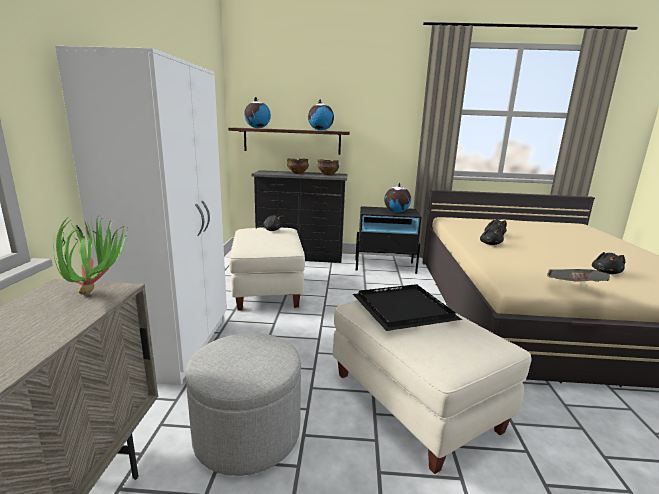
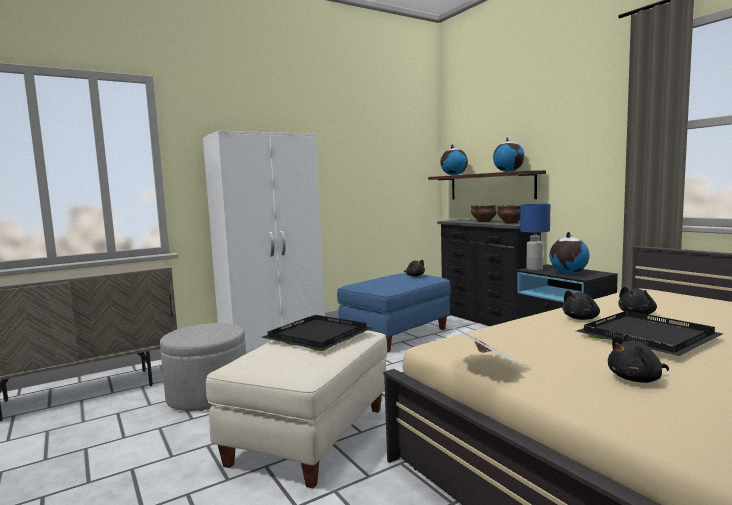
camera: 55 degrees right, 10 degrees down
potted plant [53,215,128,296] -> none
beige ottoman [229,227,305,311] -> blue ottoman [337,273,451,353]
none -> blue table lamp [520,204,550,270]
none -> black tray [577,311,723,356]

